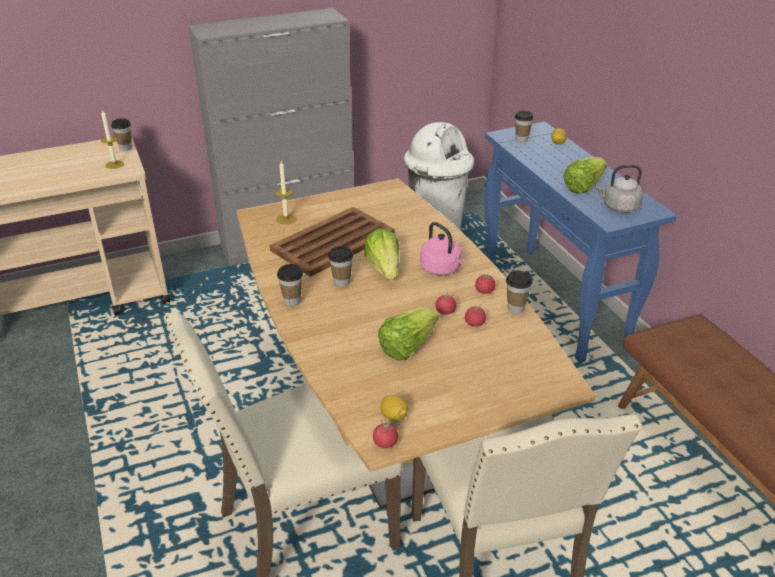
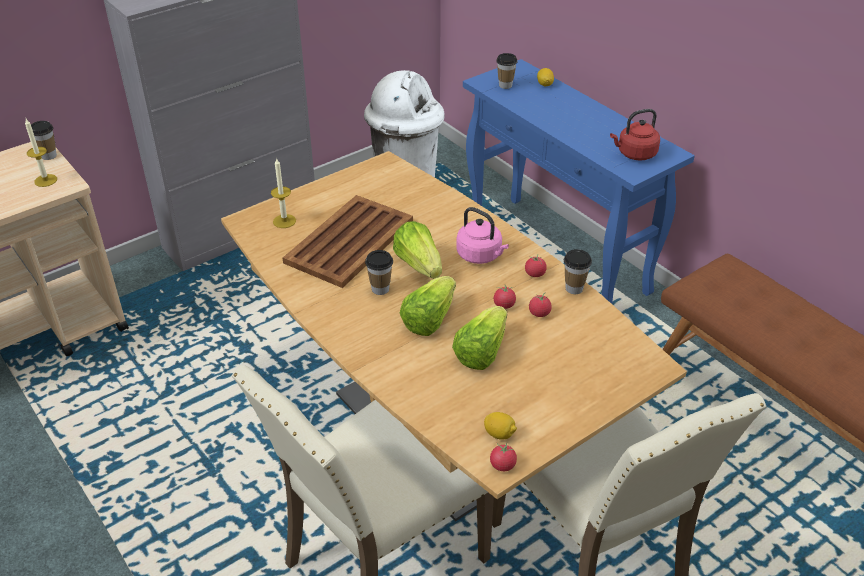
camera: 15 degrees left, 5 degrees up
cup [277,264,303,306] -> none
lettuce [563,157,607,194] -> lettuce moved to [400,276,456,336]
grey kettle [595,165,644,213] -> red kettle [610,109,660,161]

